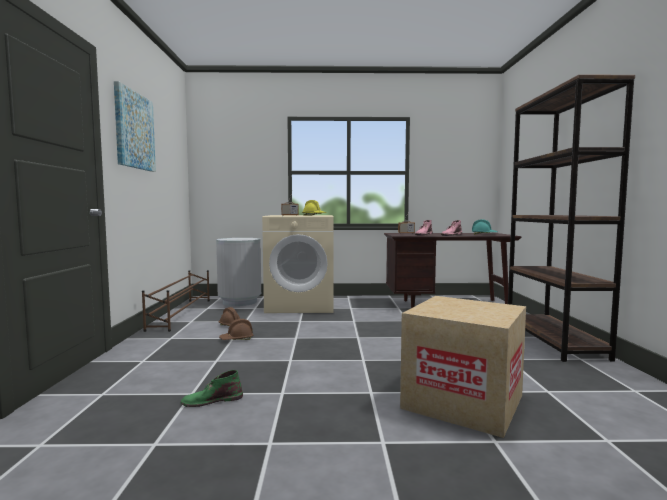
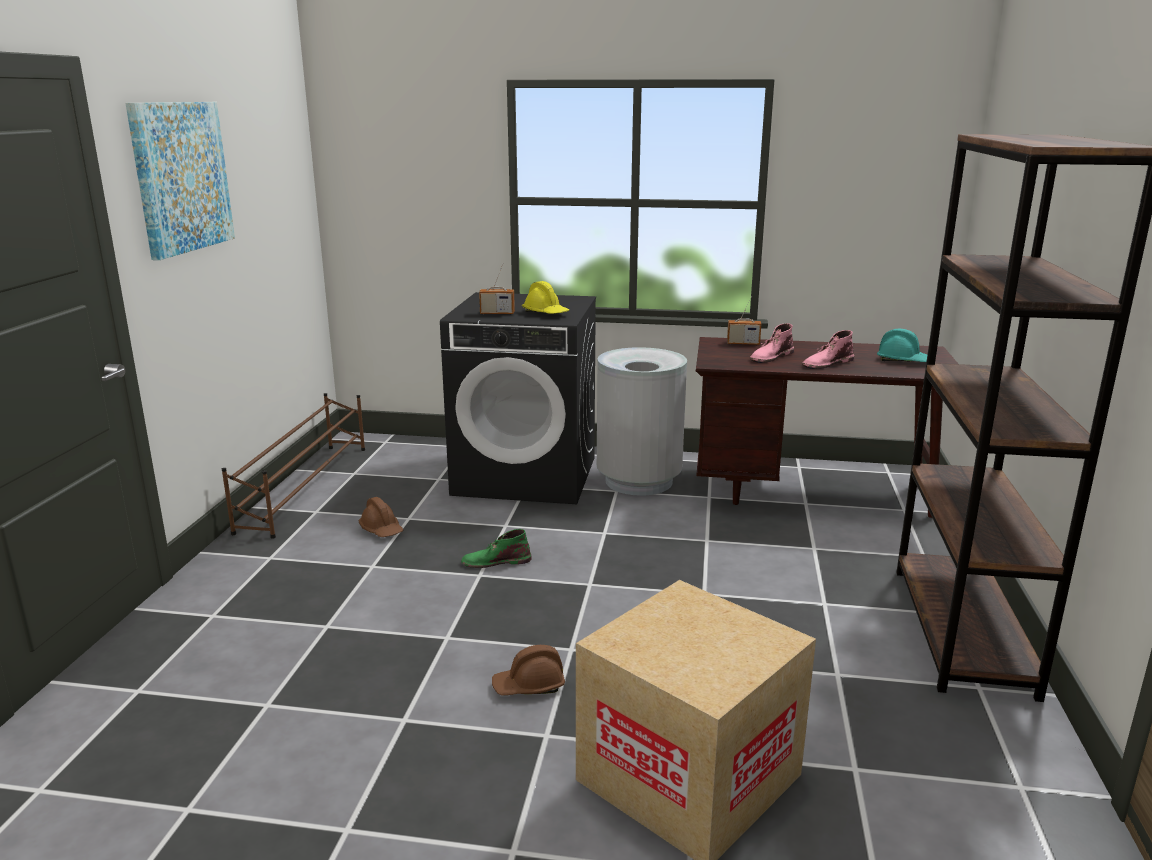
camera: 10 degrees right, 15 degrees up
green boot [180,370,243,407] -> green boot moved to [461,529,532,568]
grey trash can [216,238,261,306] -> grey trash can moved to [597,347,687,496]
brown hard hat [219,319,254,340] -> brown hard hat moved to [492,645,565,695]
beige washing machine [262,215,334,313] -> black washing machine [440,292,596,504]

